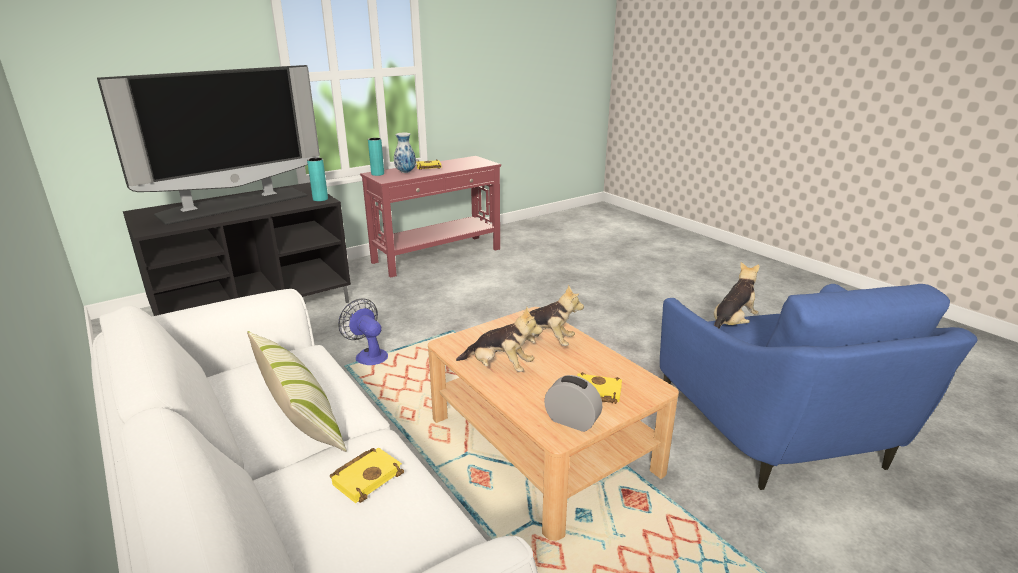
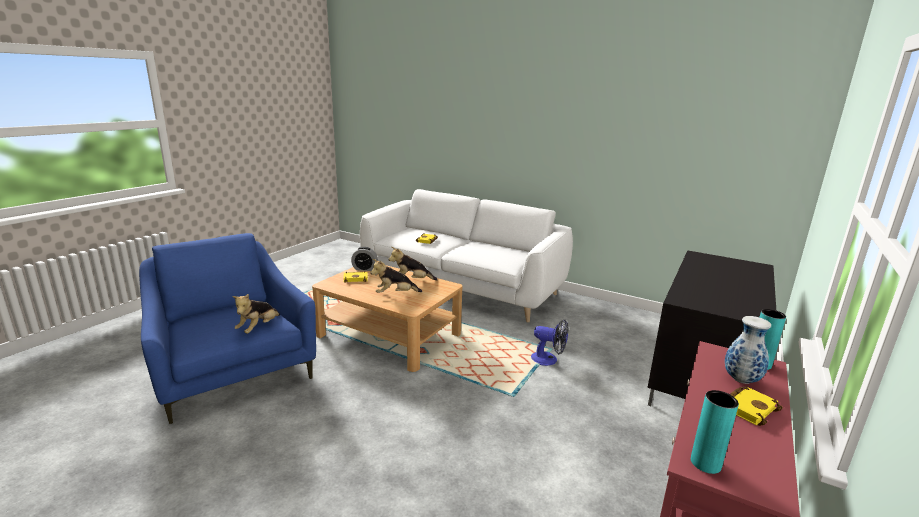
camera: 155 degrees right, 5 degrees down
television [97,65,320,225] -> none
pillow [247,331,347,452] -> none
turquoise vase [307,158,328,201] -> turquoise vase moved to [691,390,739,474]

